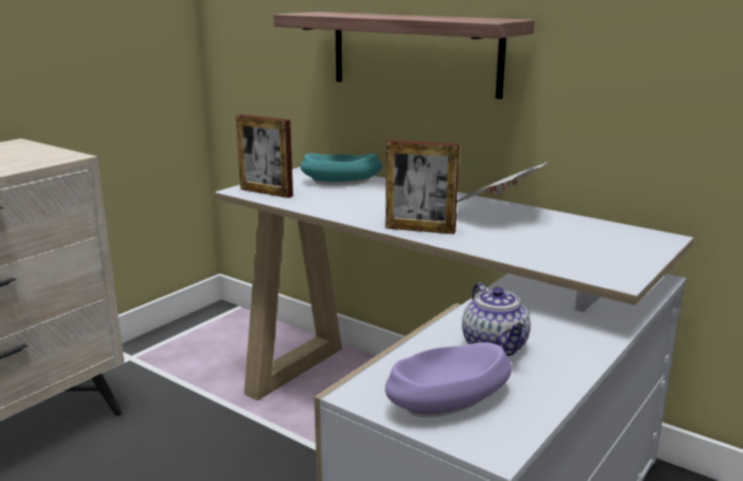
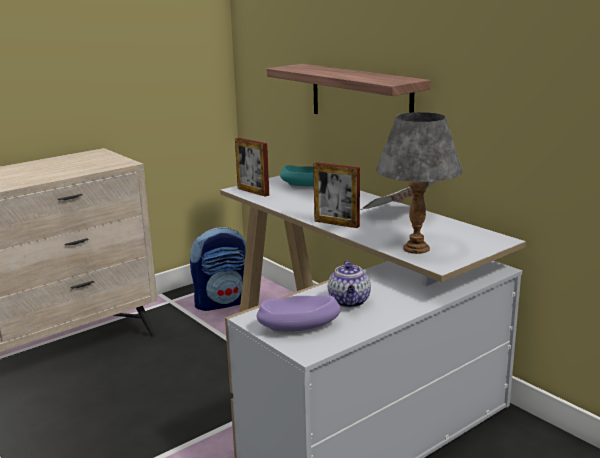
camera: 15 degrees right, 0 degrees up
none -> backpack [190,227,246,311]
none -> grey table lamp [376,112,463,254]

